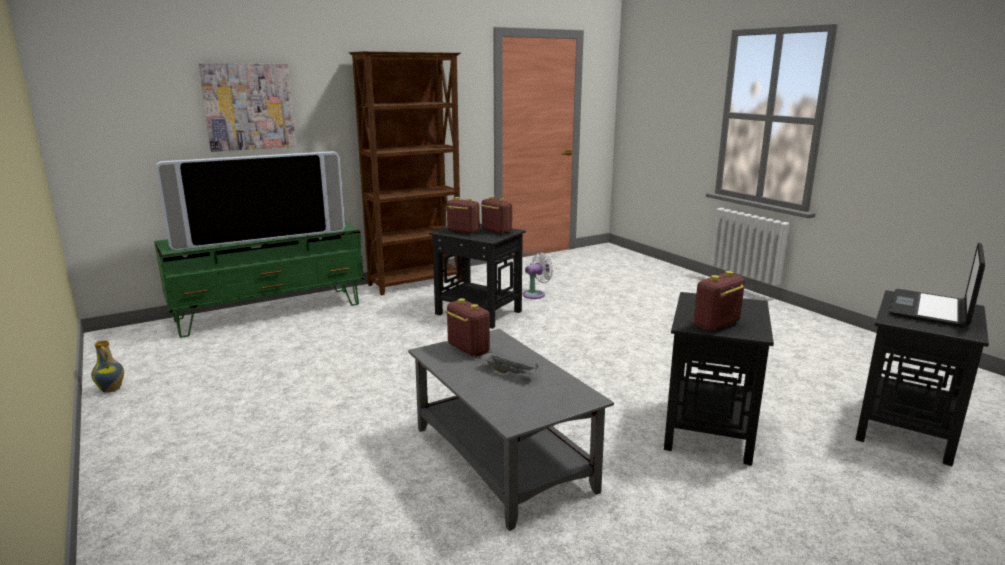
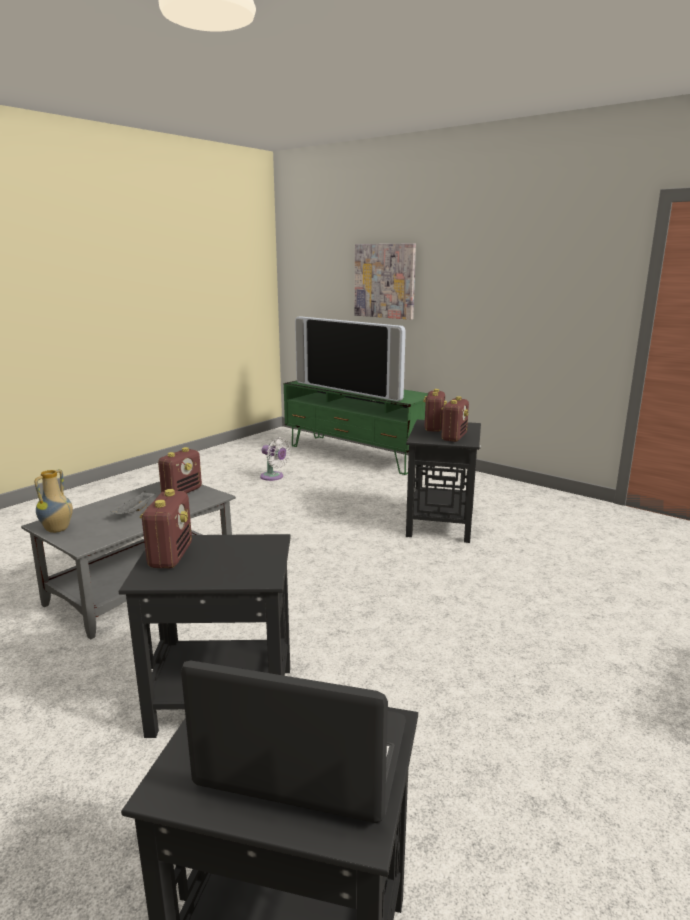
camera: 70 degrees right, 0 degrees up
vase [91,341,124,393] -> vase moved to [34,469,73,533]
brown bookcase [349,51,461,296] -> none
white fan [522,253,554,299] -> white fan moved to [260,437,290,481]
radio [694,271,745,331] -> radio turned 60 degrees clockwise [140,489,192,568]

